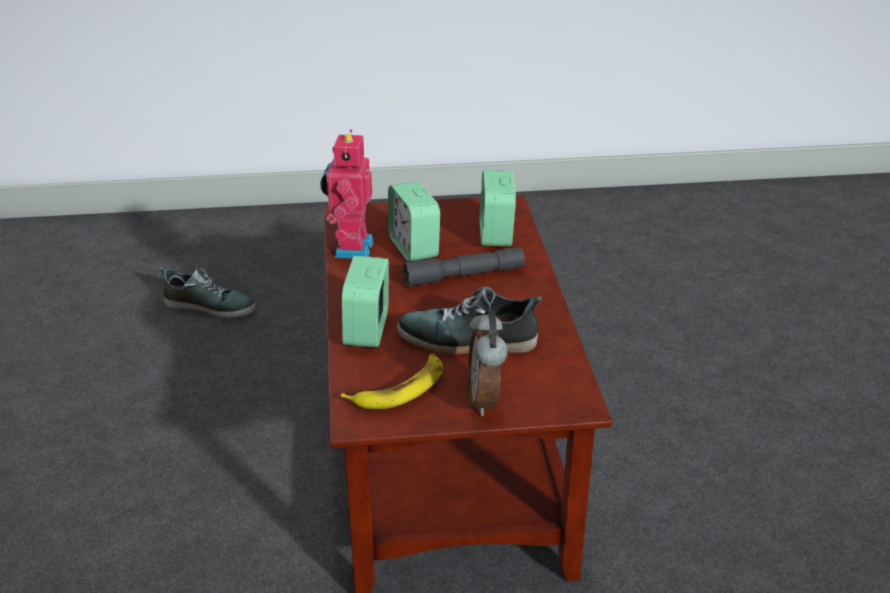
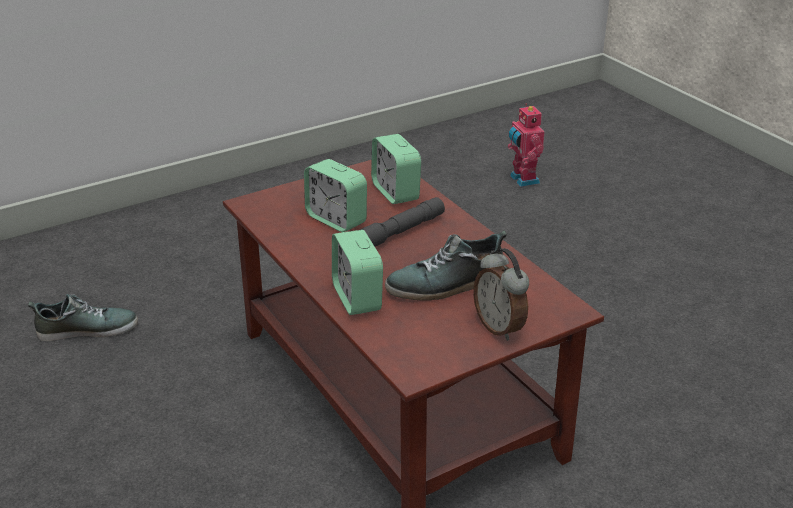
camera: 25 degrees left, 0 degrees up
toy robot [320,129,374,258] -> toy robot moved to [508,104,545,187]
banana [341,354,443,410] -> none

